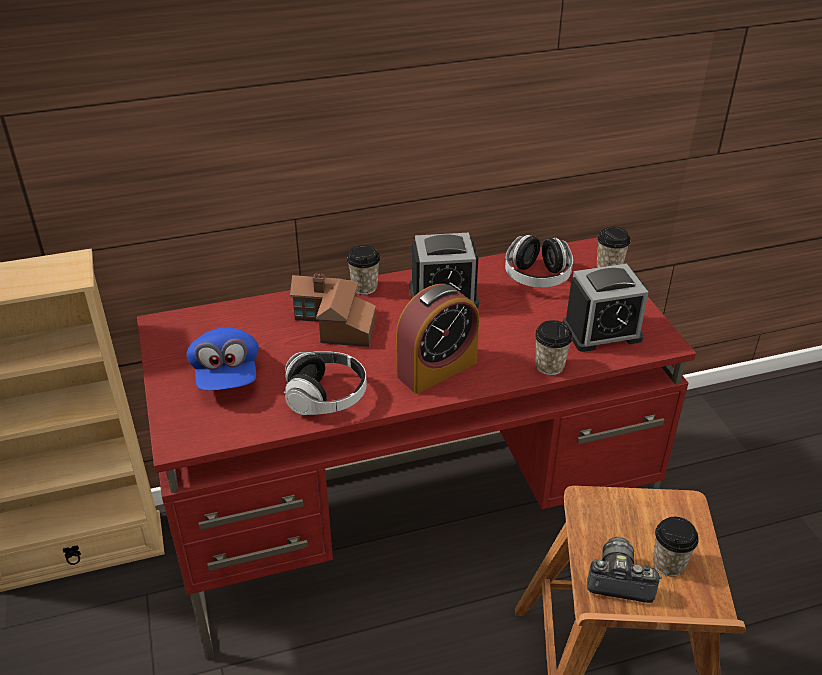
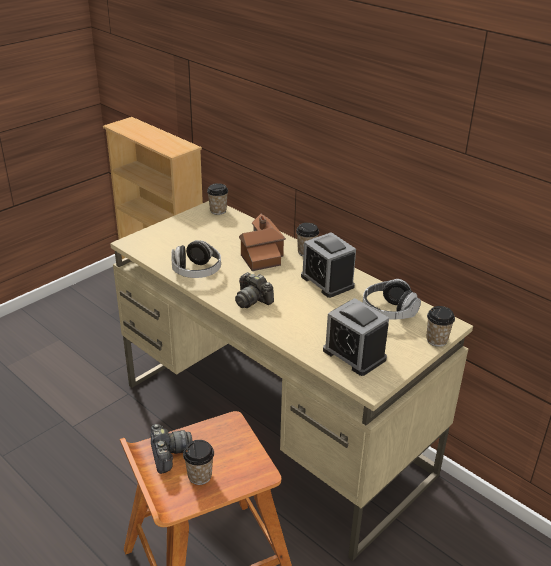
camera: 60 degrees right, 5 degrees down
red desk [137,237,696,659] -> beige desk [110,201,473,561]
blue cap [187,327,259,391] -> none
alarm clock [396,284,479,394] -> camera [235,272,274,308]
cup [535,320,573,375] -> cup moved to [207,183,228,215]

